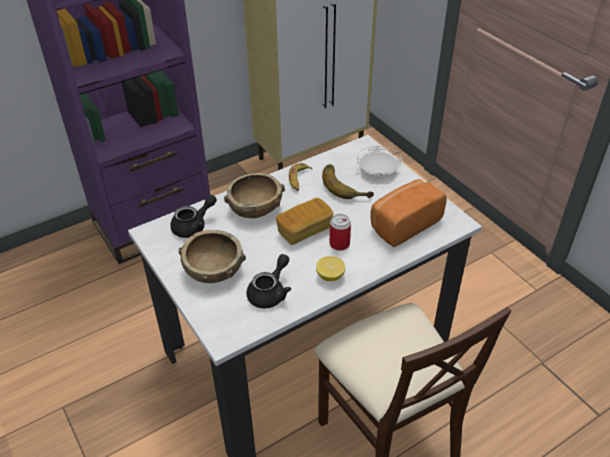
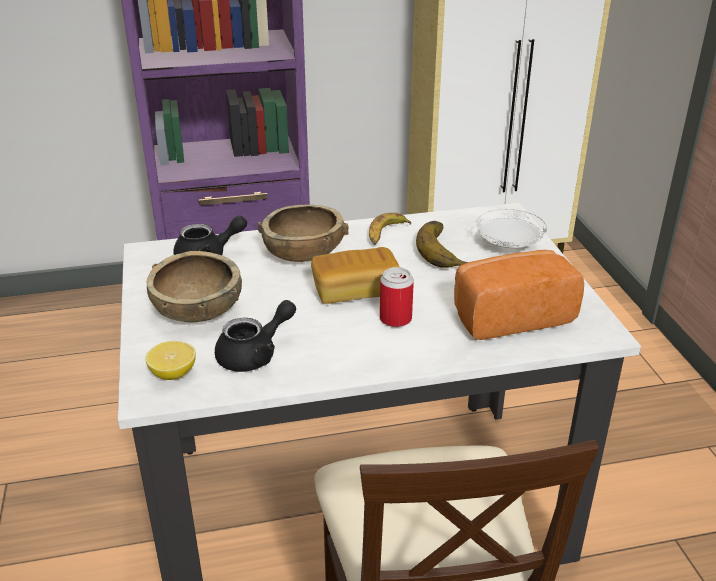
camera: 20 degrees right, 10 degrees down
lemon [316,256,346,281] -> lemon moved to [145,341,196,380]

